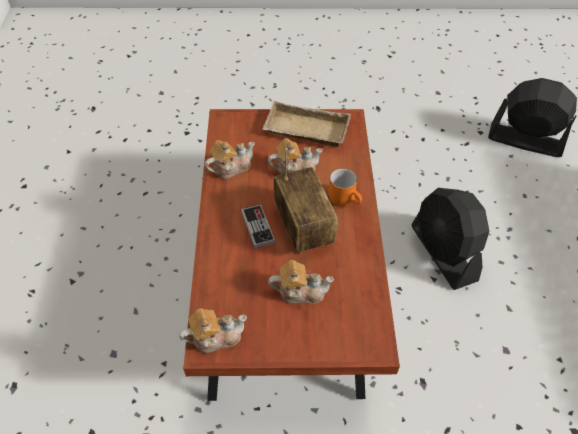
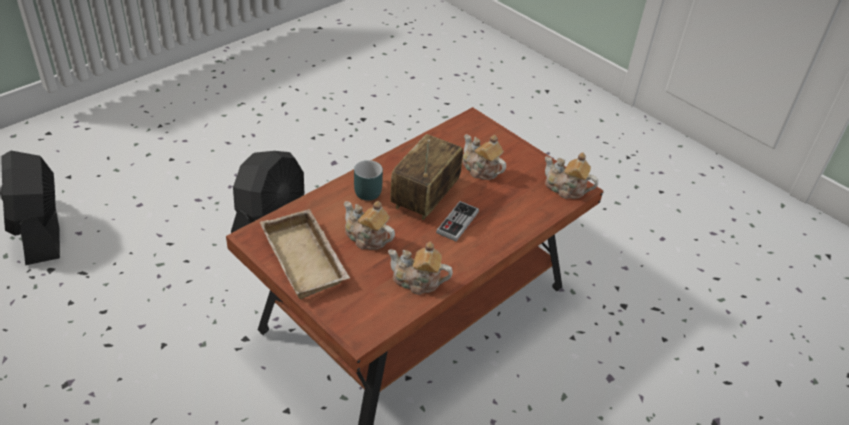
camera: 135 degrees left, 10 degrees down
orange mug [328,169,362,206] -> turquoise mug [354,160,383,201]

